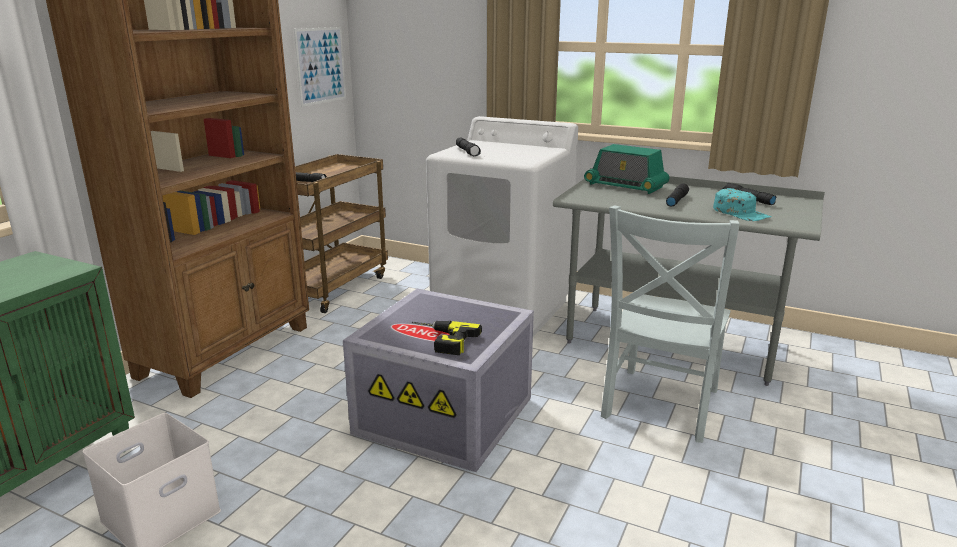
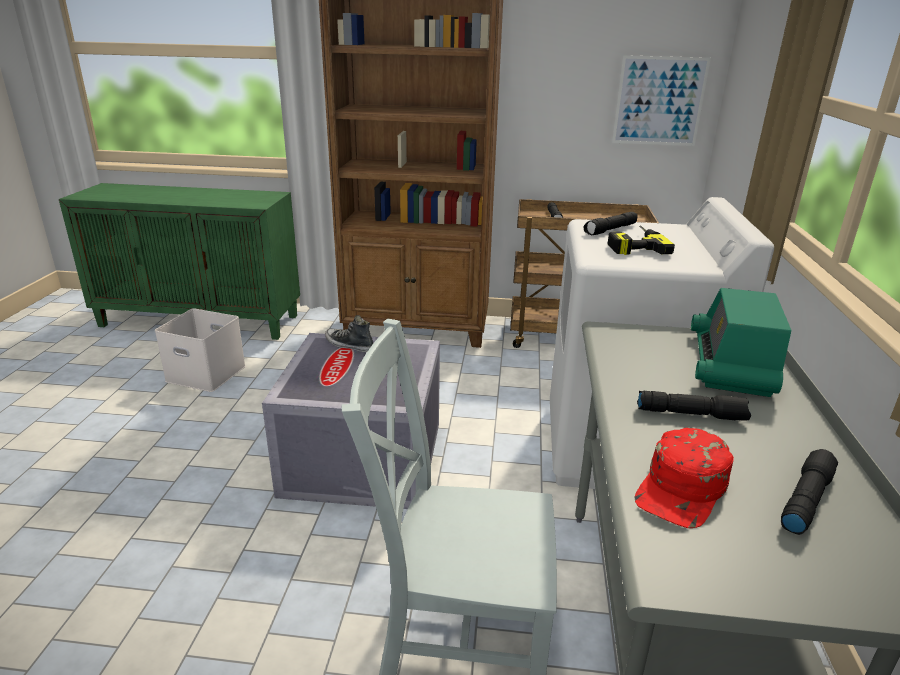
camera: 70 degrees right, 5 degrees up
power drill [412,321,482,355] -> power drill moved to [607,225,675,255]
turquoise cap [713,188,772,221] -> red cap [634,428,734,528]
none -> shoe [325,315,373,352]

